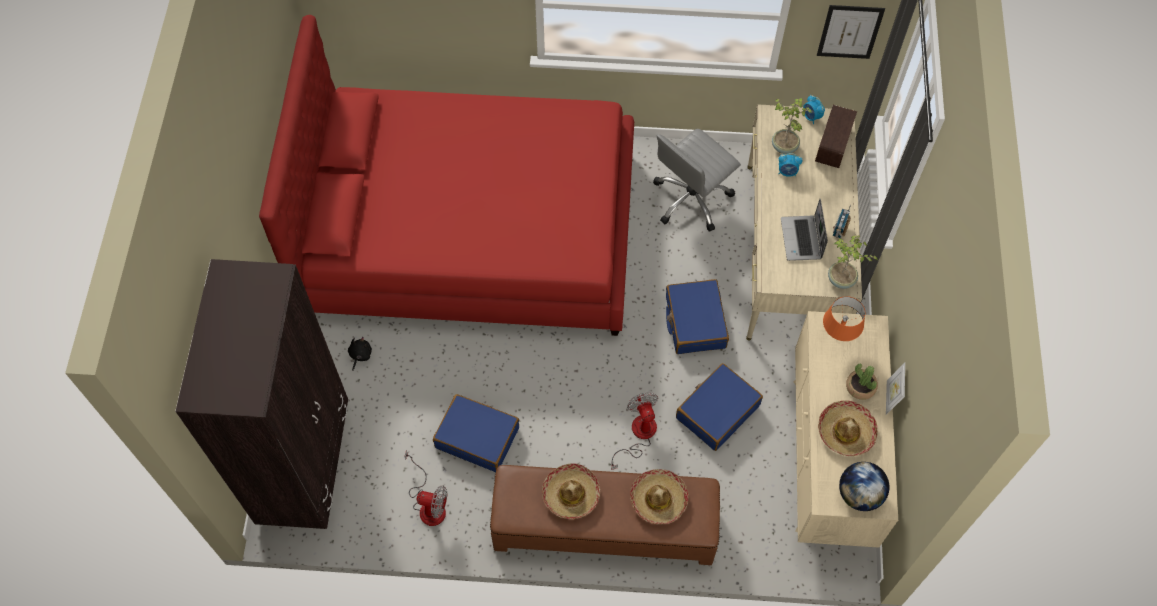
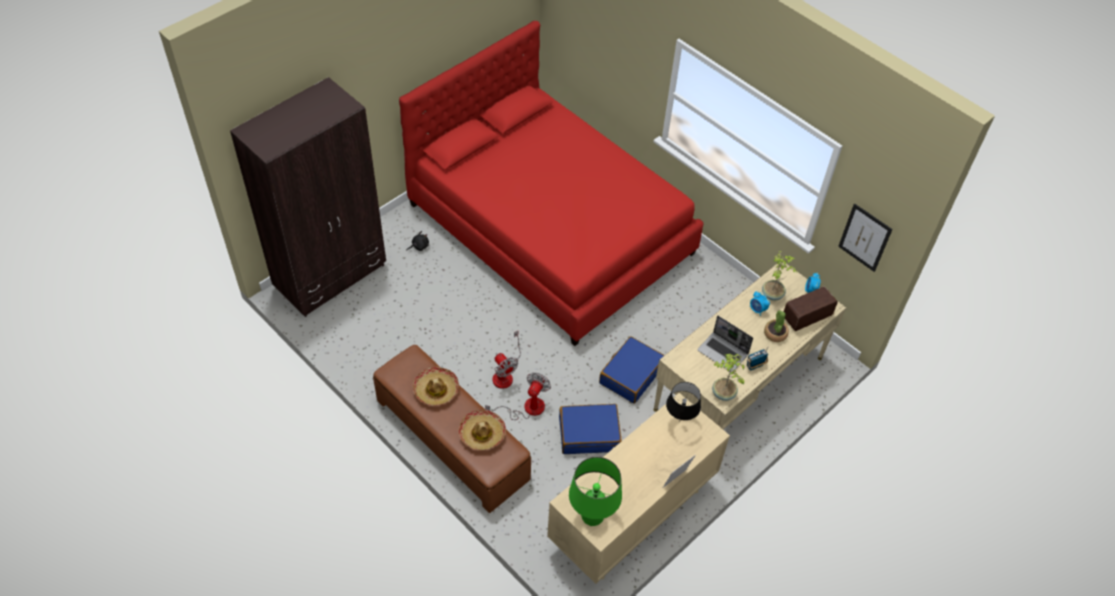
camera: 40 degrees right, 10 degrees down
fan [404,450,447,526] -> fan moved to [493,331,521,389]
blue suitcase [433,394,519,472] -> none
grey office chair [653,129,741,232] -> none
laptop [781,199,828,261] -> laptop turned 90 degrees counterclockwise [697,316,753,372]
hat [818,401,878,456] -> none
orange table lamp [823,296,865,341] -> black table lamp [666,382,701,420]
globe [839,462,890,511] -> green table lamp [569,457,622,526]
potted plant [846,364,878,400] -> potted plant moved to [764,310,789,342]

